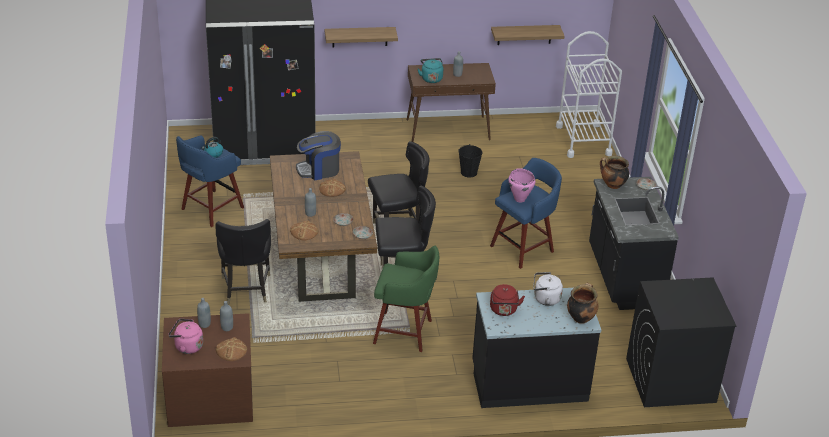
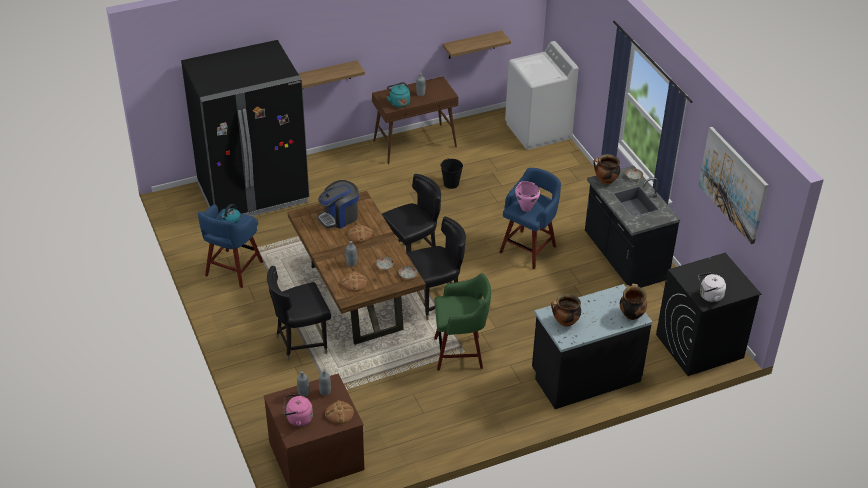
camera: 15 degrees left, 5 degrees up
black chair [216,219,271,305] -> black chair turned 90 degrees clockwise [267,266,331,361]
red kettle [490,284,525,316] -> cooking pot [551,294,581,327]
white kettle [533,272,563,306] -> white kettle moved to [698,272,726,302]
white cart [556,31,622,158] -> white washing machine [505,41,578,150]
none -> picture [698,127,768,244]

